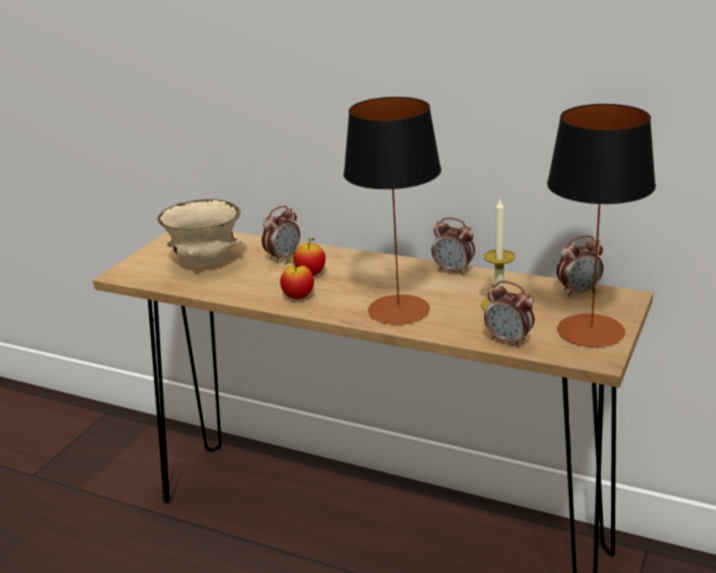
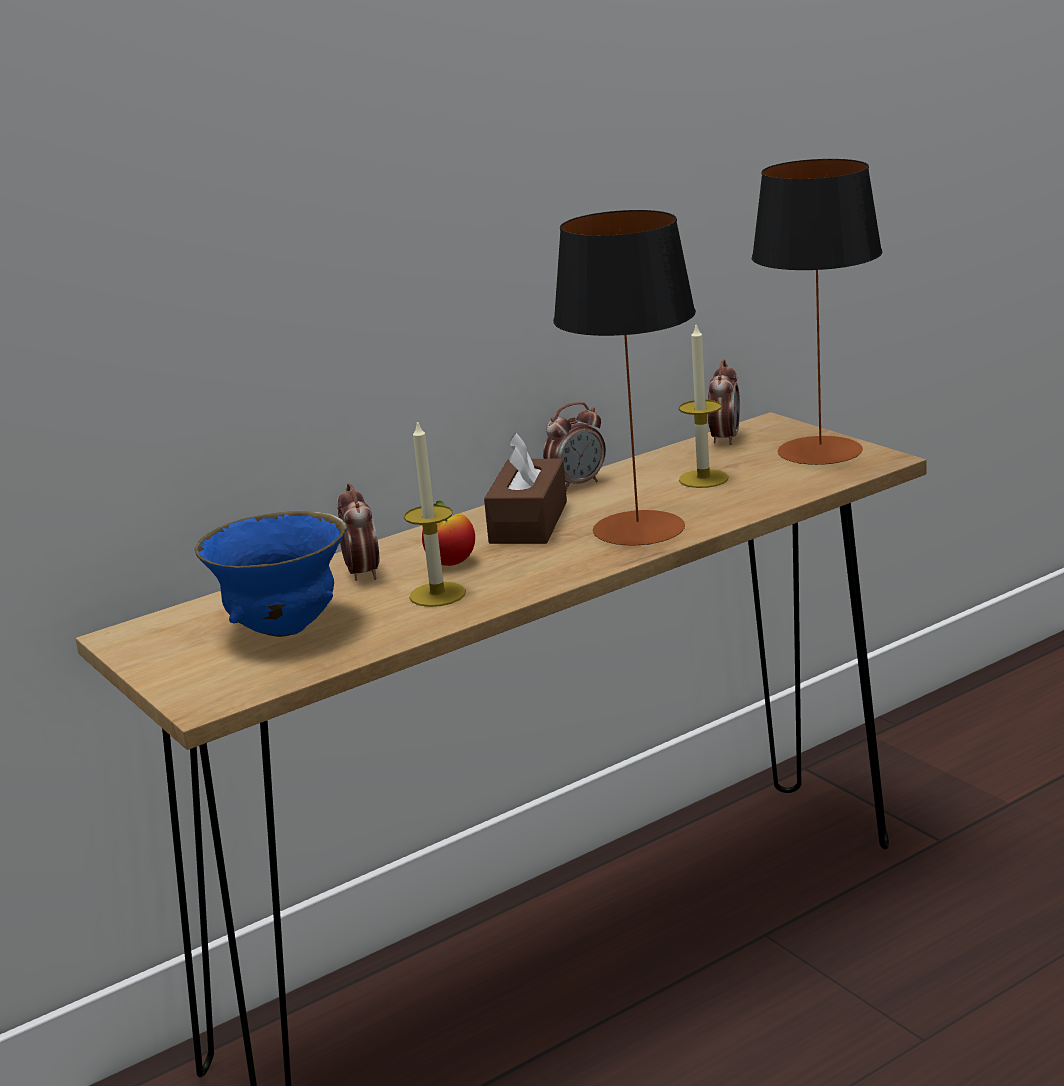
camera: 60 degrees left, 5 degrees down
beige bowl [157,199,241,267] -> blue bowl [195,511,348,637]
apple [280,259,314,299] -> none
alarm clock [484,281,535,348] -> none
none -> candle [404,419,466,607]
none -> brown tissue box [484,433,567,544]

